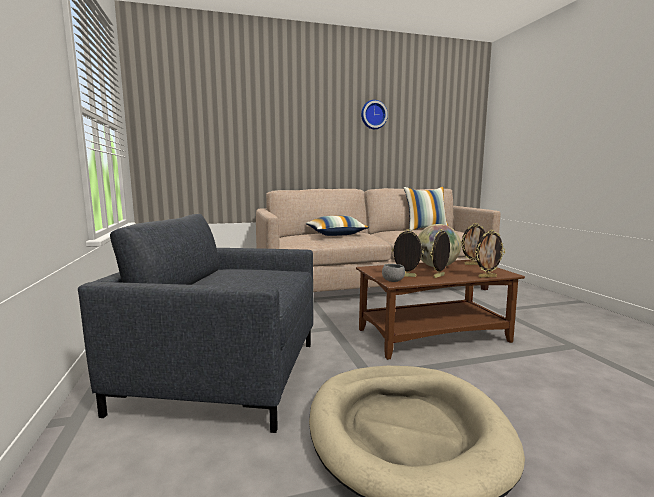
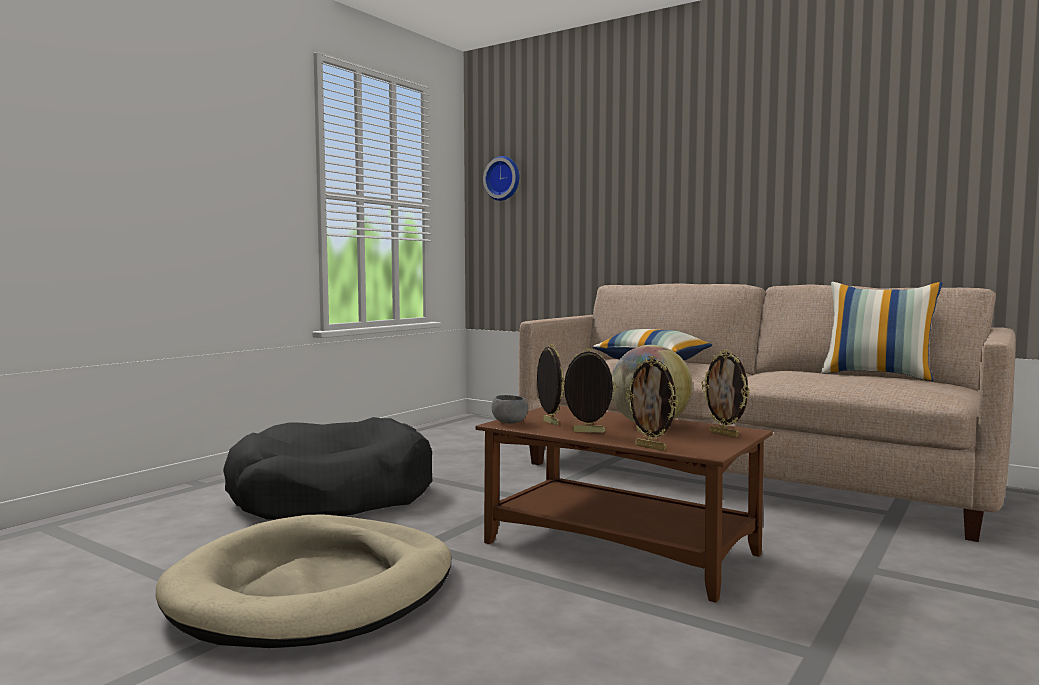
camera: 50 degrees right, 5 degrees down
grey armchair [78,214,313,433] -> black dog bed [223,417,432,519]
wall clock [361,100,388,129] -> wall clock moved to [483,156,519,201]

